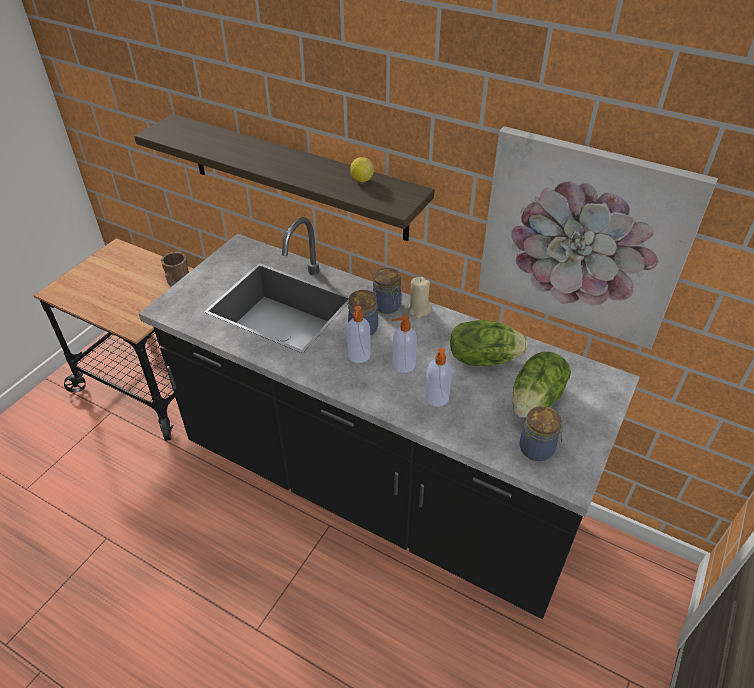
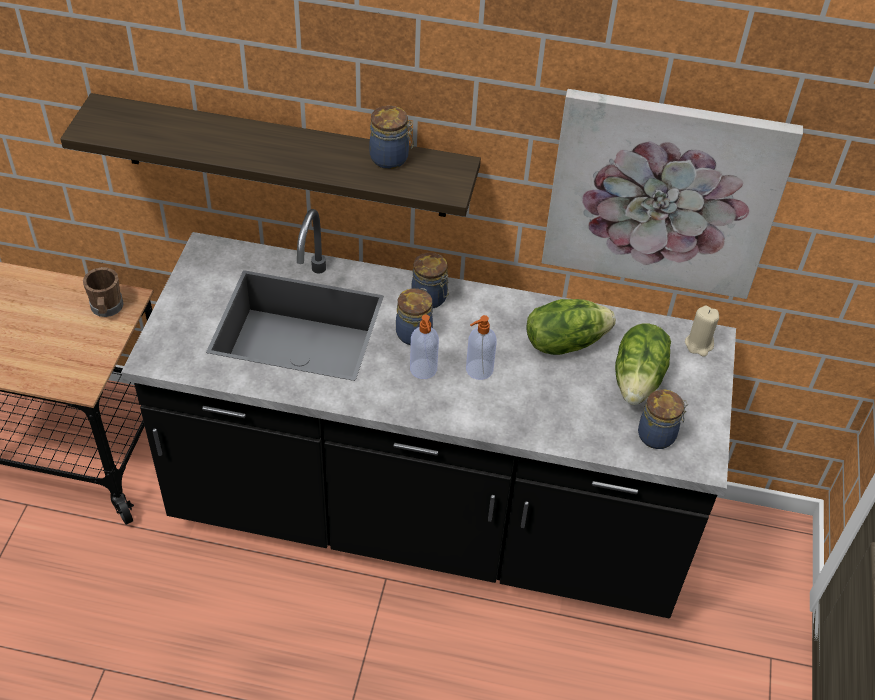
camera: 20 degrees left, 5 degrees up
lemon [351,157,374,182] -> jar [369,106,414,169]
beige candle [408,277,431,319] -> beige candle moved to [685,305,719,357]
soap dispenser [425,348,452,407] -> none

